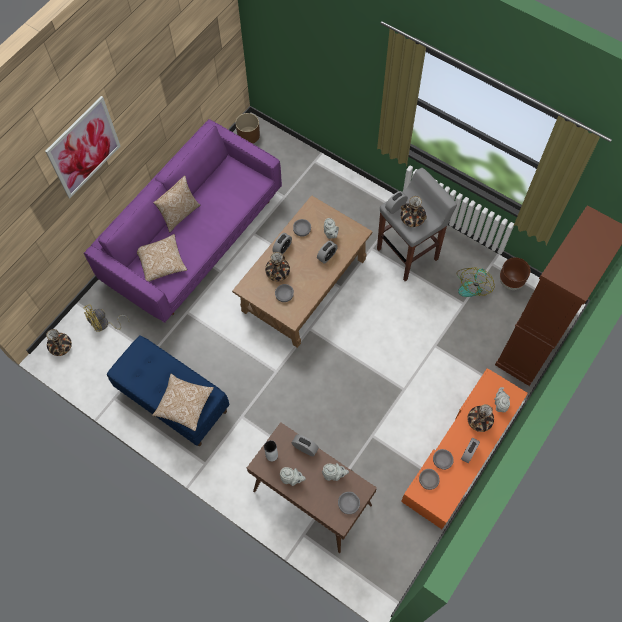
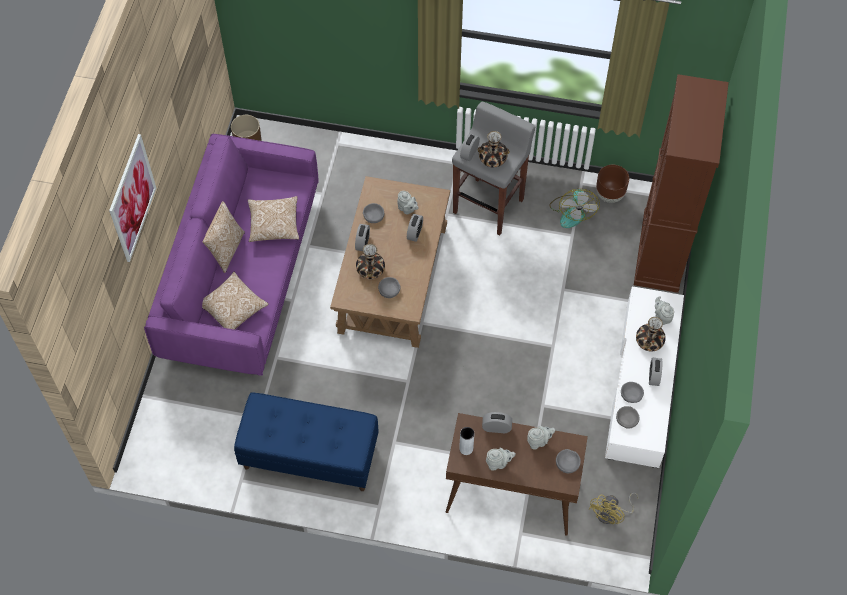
camera: 25 degrees left, 5 degrees down
vase [46,329,72,356] -> none
yellow fan [83,304,130,332] -> yellow fan moved to [589,492,639,524]
pillow [152,374,214,431] -> pillow moved to [248,196,299,242]
orange tv stand [401,368,528,529] -> white tv stand [605,287,684,468]

